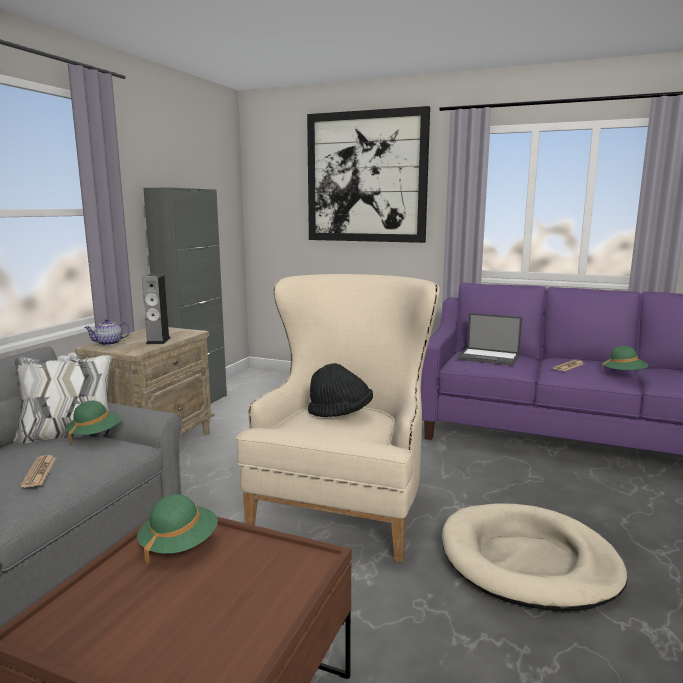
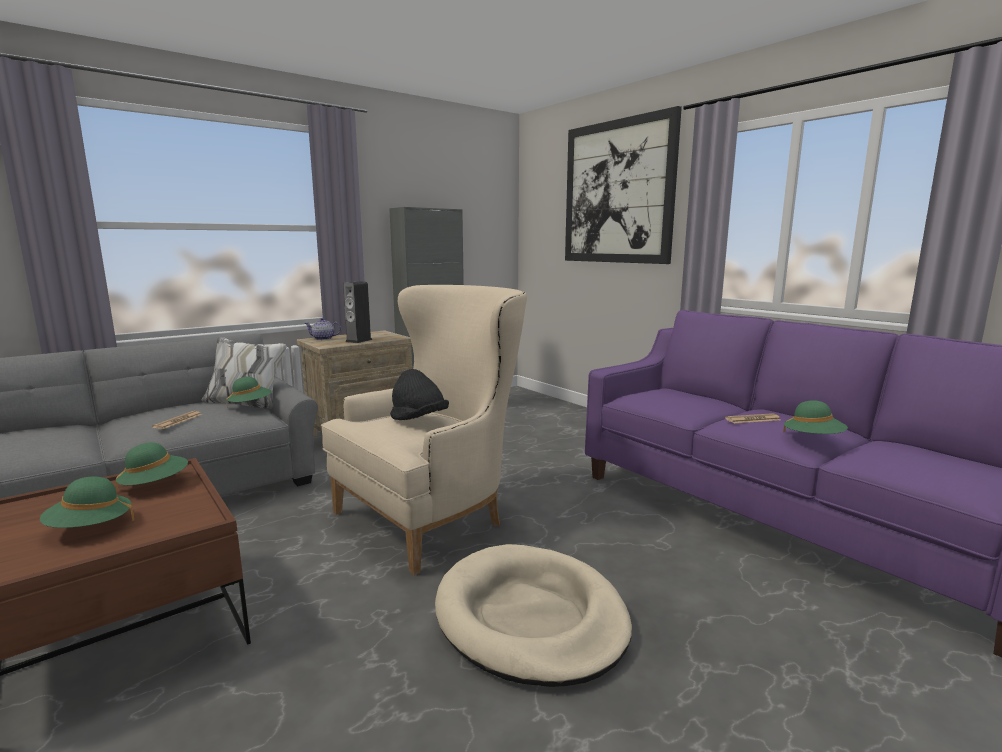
camera: 30 degrees right, 0 degrees up
laptop [457,313,522,366] -> none
none -> green hat [40,476,134,528]

